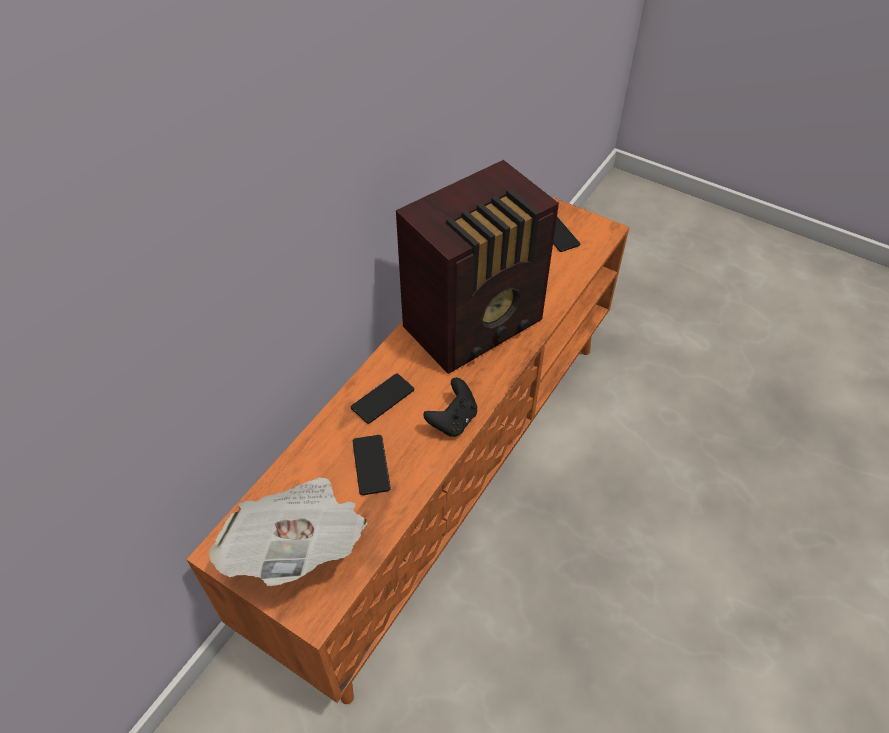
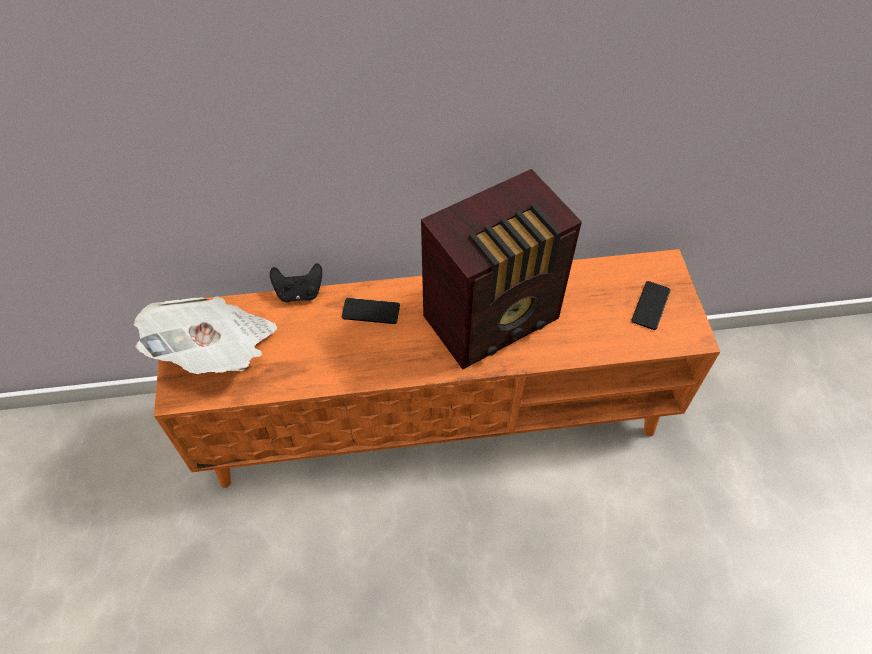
camera: 50 degrees right, 5 degrees up
phone [353,435,391,495] -> none
radio [396,160,559,374] -> radio turned 45 degrees counterclockwise [421,169,582,370]
black game controller [423,378,477,437] -> black game controller moved to [270,263,322,303]

